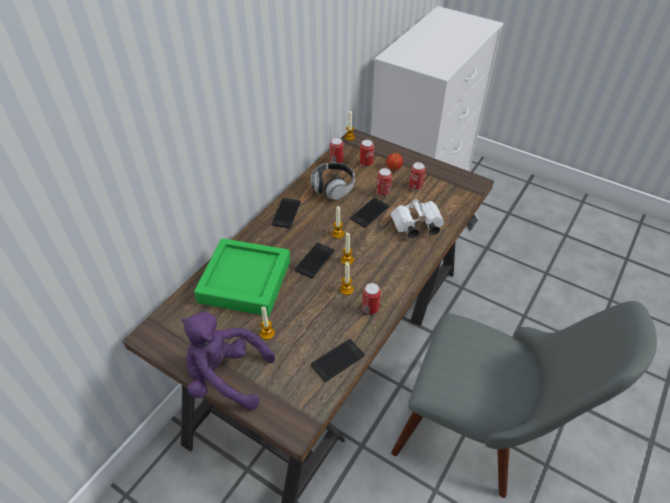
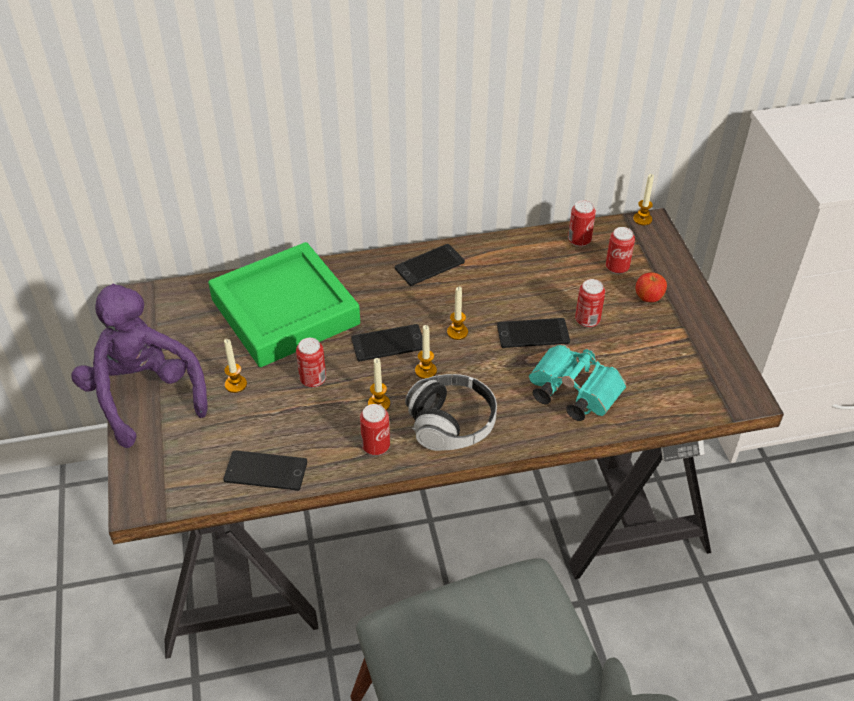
camera: 45 degrees right, 0 degrees up
headphones [311,163,355,200] -> headphones moved to [405,374,497,451]
white binoculars [390,199,444,238] -> turquoise binoculars [529,344,626,421]
can [409,162,426,190] -> can moved to [296,338,326,388]

